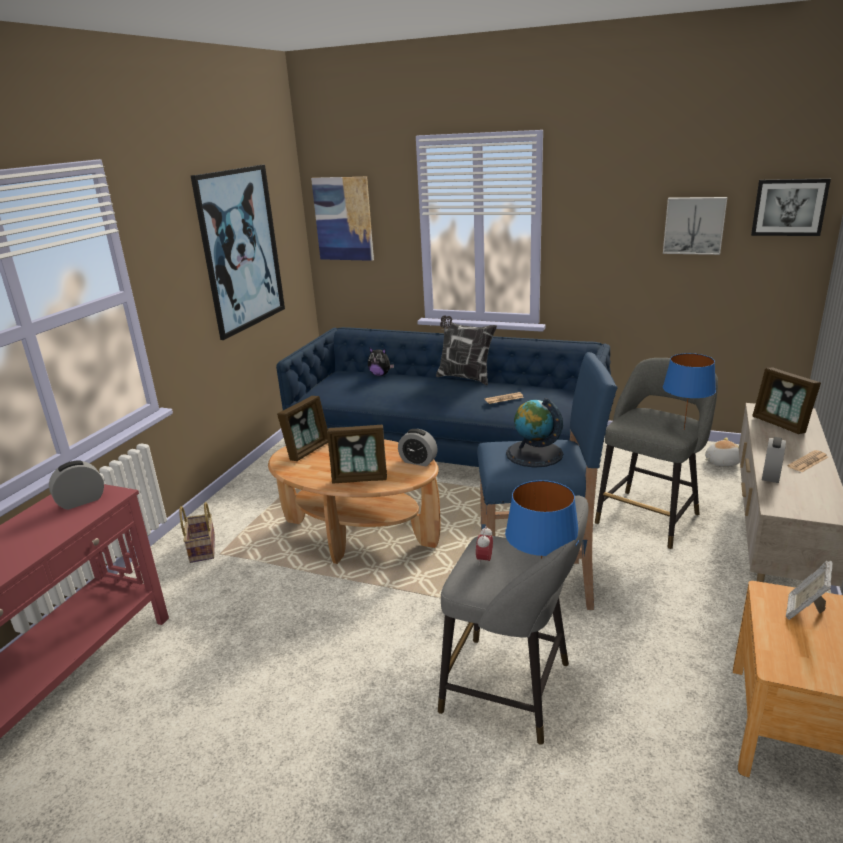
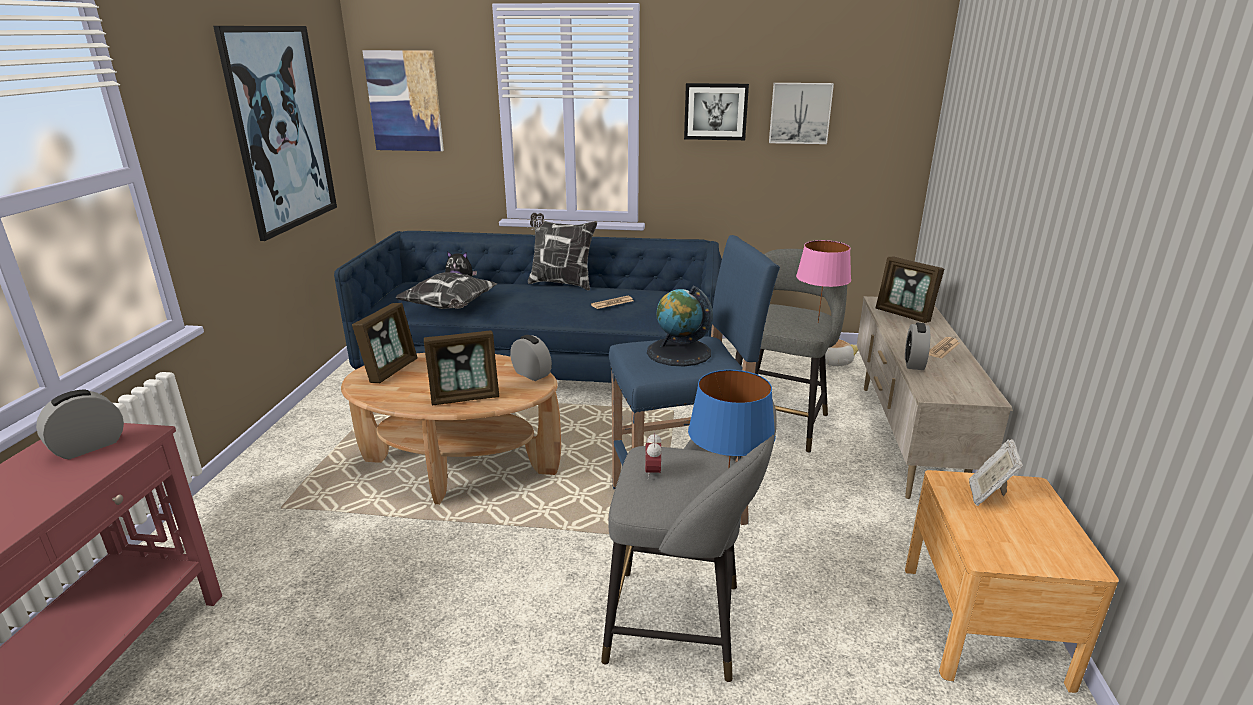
camera: 15 degrees left, 0 degrees up
basket [179,502,215,563] -> none
alarm clock [398,429,438,466] -> alarm clock turned 150 degrees counterclockwise [510,335,552,381]
blue table lamp [663,353,716,430] -> pink table lamp [796,240,851,323]
picture [751,178,831,236] -> picture moved to [684,83,749,140]
none -> pillow [395,273,497,309]

